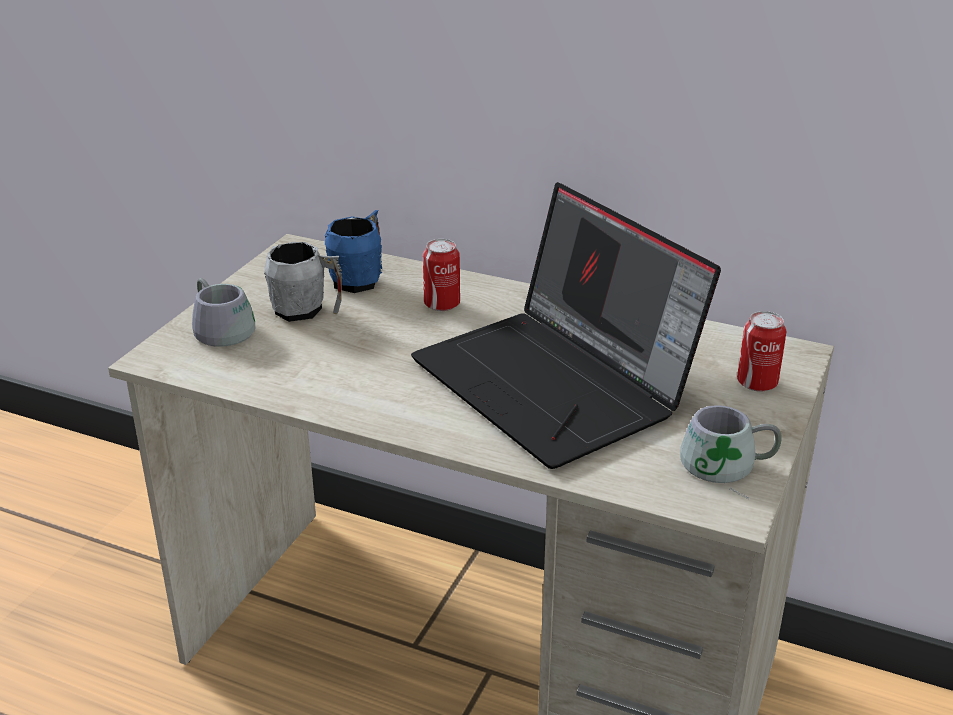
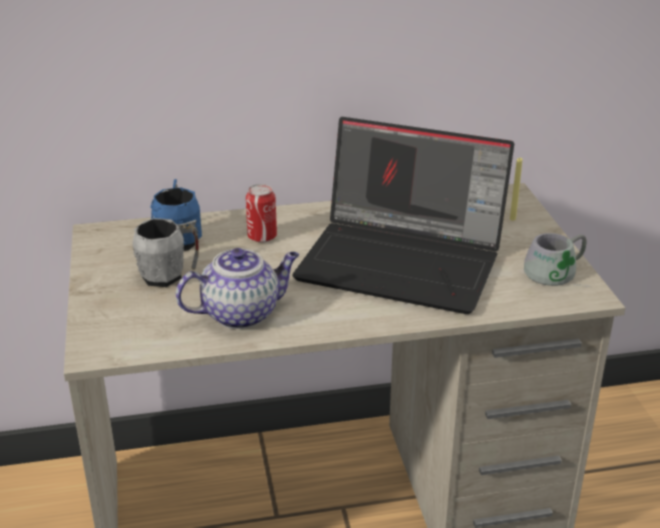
camera: 35 degrees left, 0 degrees up
grey mug [192,278,255,347] -> none
can [737,311,786,392] -> yellow candle [510,158,522,221]
none -> teapot [176,248,299,329]

